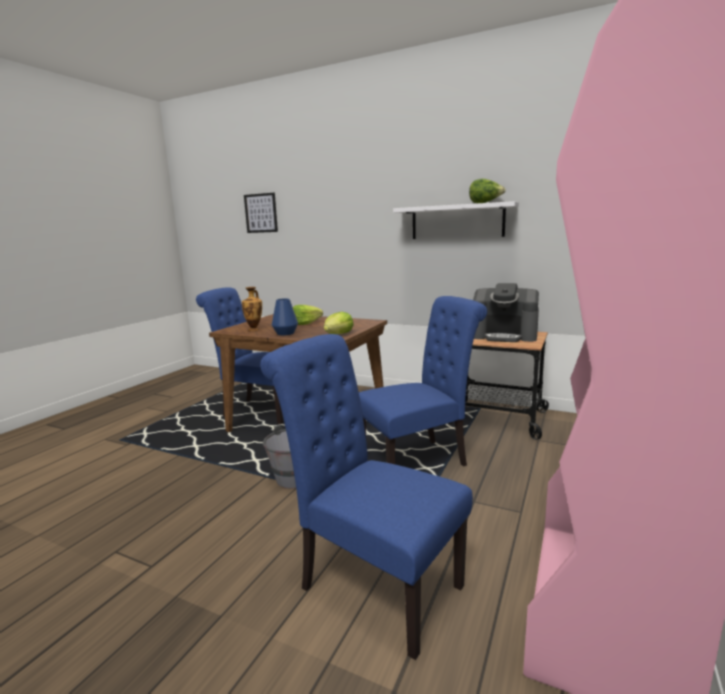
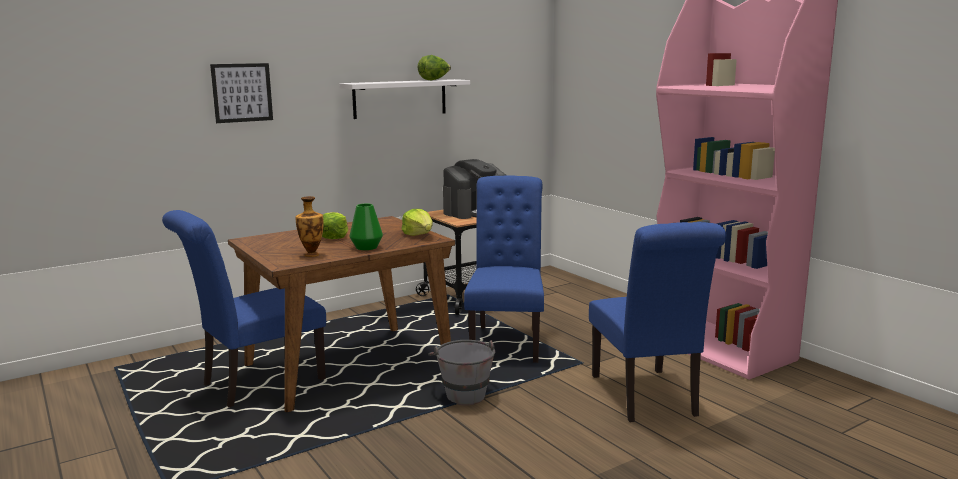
camera: 60 degrees left, 0 degrees up
picture [244,193,278,233] -> picture moved to [210,63,273,123]
blue chair [260,334,473,660] -> blue chair turned 75 degrees counterclockwise [589,222,727,422]
blue vase [272,298,298,335] -> green vase [350,203,383,250]

